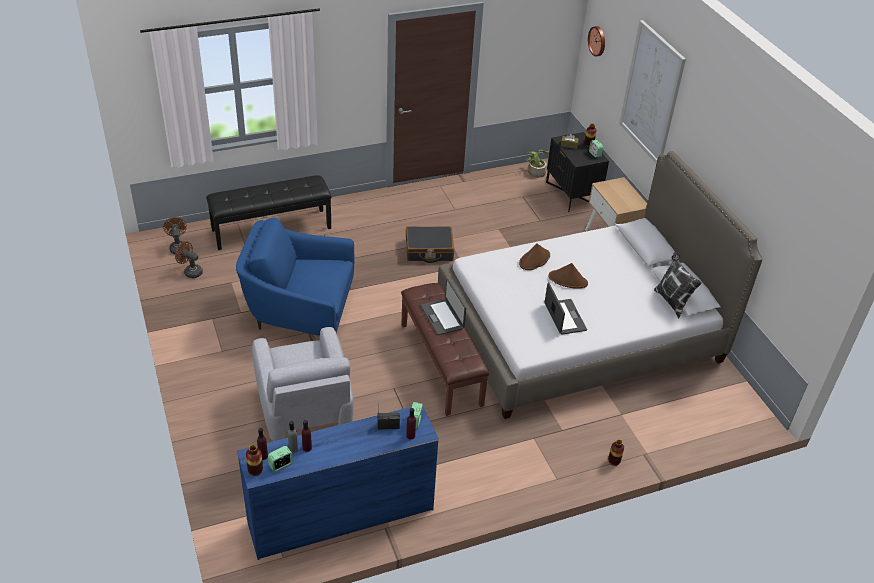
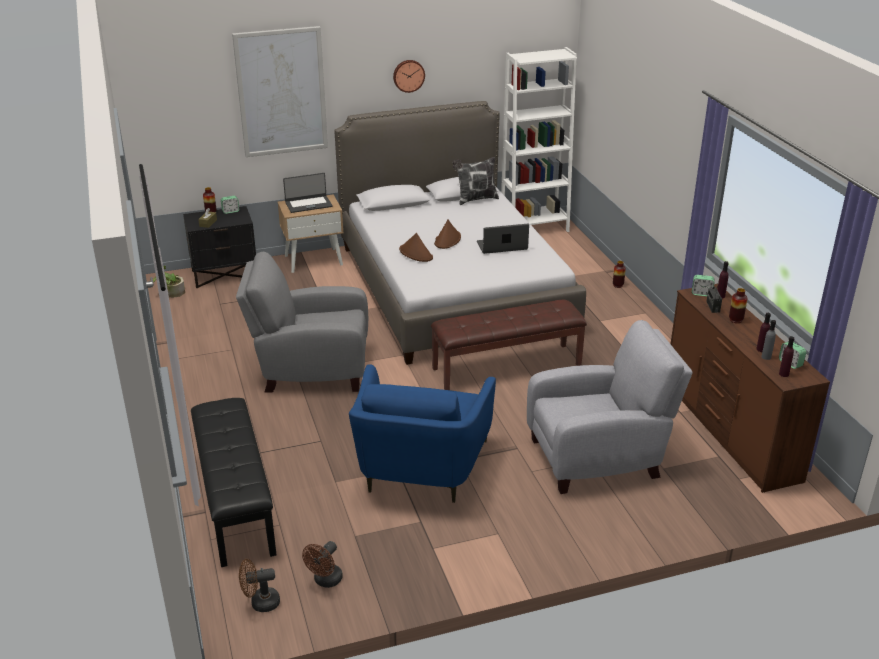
camera: 85 degrees left, 10 degrees down
blue dresser [237,407,439,560] -> brown dresser [671,284,830,493]
vase [246,445,263,476] -> vase moved to [729,288,748,323]
black suitcase [406,226,454,263] -> grey armchair [236,252,368,393]
laptop [421,279,466,335] -> laptop moved to [283,173,333,213]
wall clock [588,26,605,56] -> wall clock moved to [393,60,425,93]
none -> white bookcase [501,47,577,232]

